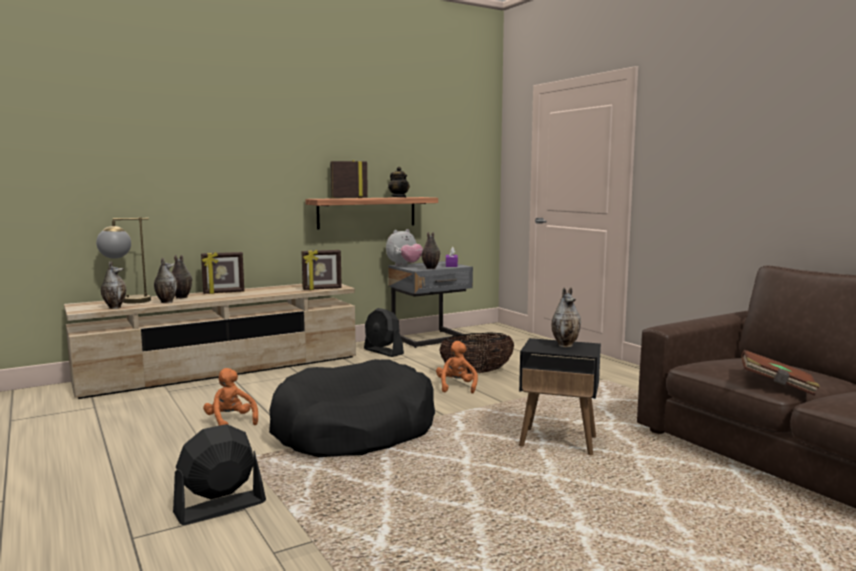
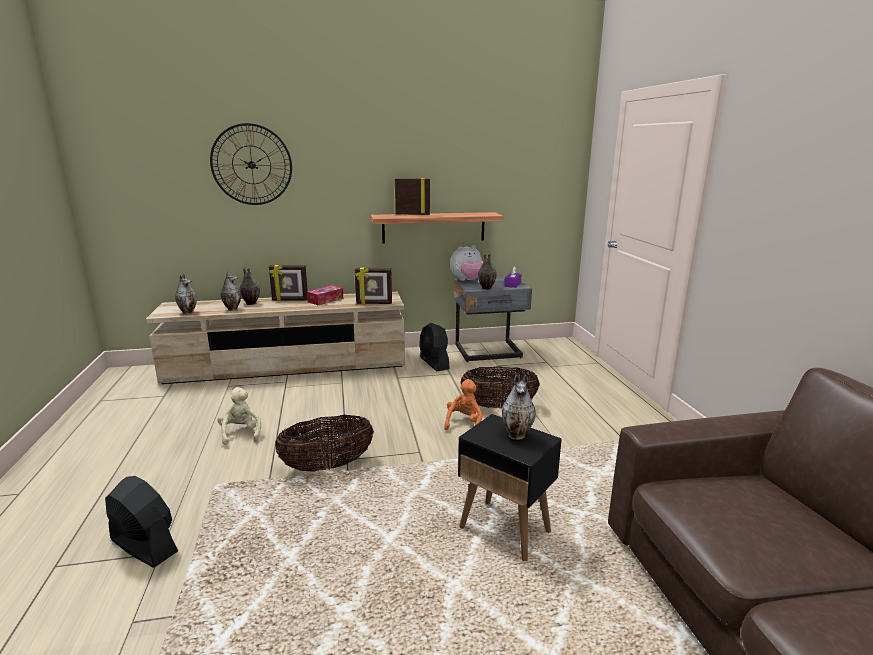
camera: 20 degrees right, 10 degrees up
table lamp [96,217,151,304] -> none
black fan [173,424,266,525] -> black fan turned 45 degrees clockwise [105,476,178,568]
orange plush toy [203,368,258,426] -> beige plush toy [217,387,261,445]
black dog bed [269,359,435,457] -> basket [275,415,374,472]
teapot [388,167,410,198] -> none
brown book [741,350,820,396] -> none
none -> wall clock [210,123,292,205]
none -> tissue box [307,285,343,305]

